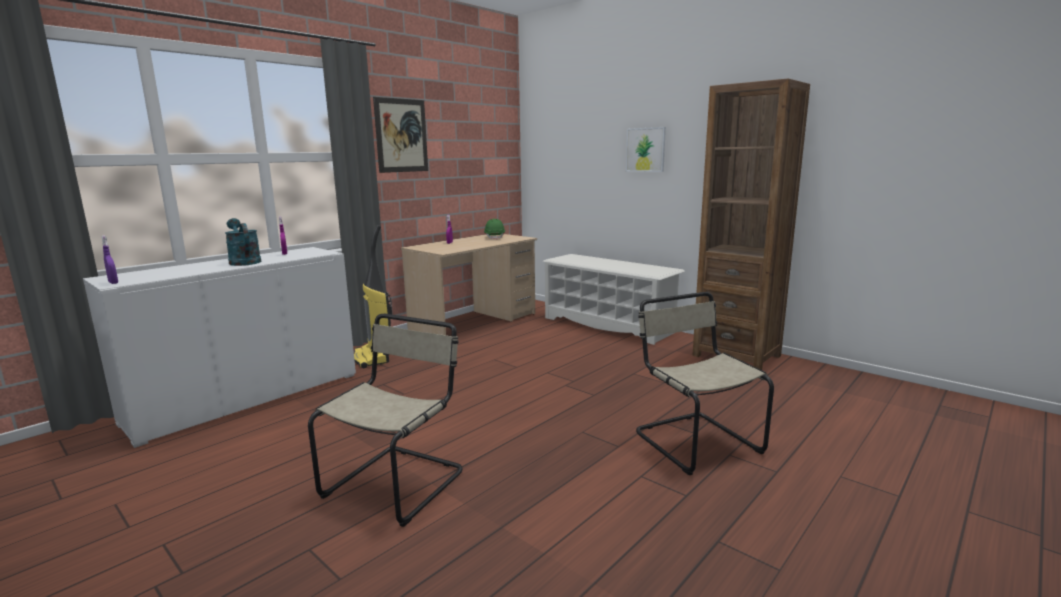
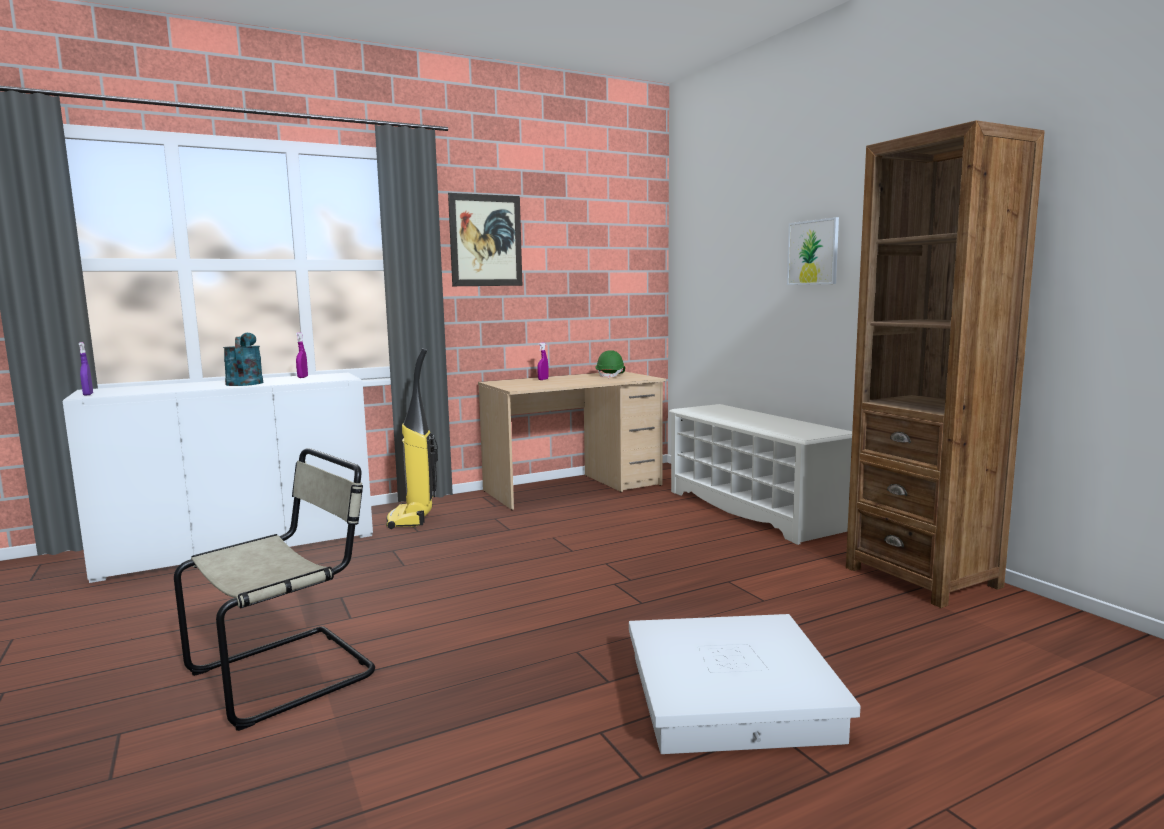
camera: 20 degrees right, 5 degrees down
beige chair [636,292,774,475] -> white storage box [629,614,860,754]

